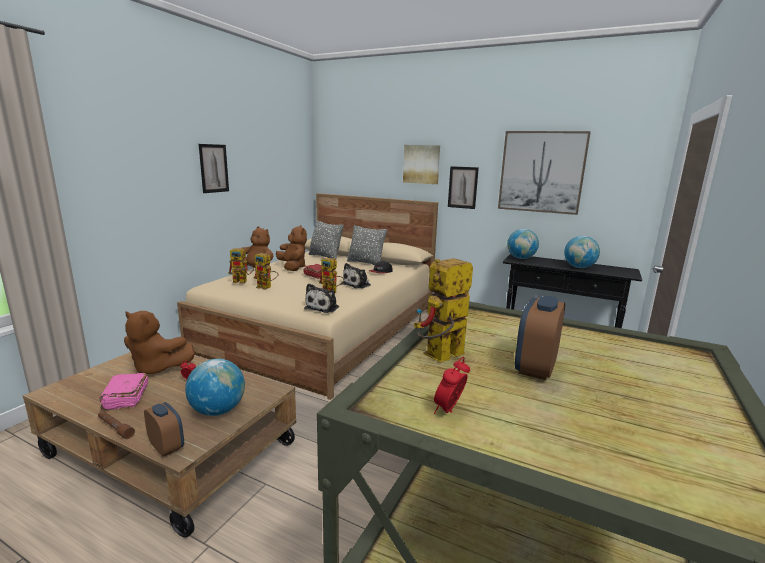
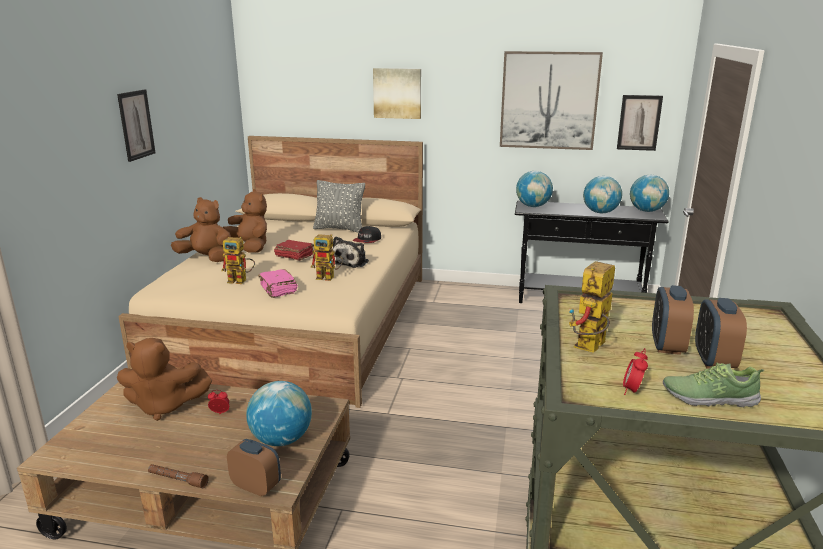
camera: 15 degrees left, 5 degrees up
pink book [99,373,148,410] -> pink book moved to [258,269,298,298]
toy robot [228,248,254,284] -> none
plush toy [304,283,339,313] -> none
grey pillow [309,221,344,259] -> none
picture [448,166,479,209] -> picture moved to [617,95,663,151]
none -> globe [630,175,669,212]
none -> shoe [663,362,765,407]
none -> alarm clock [695,298,747,369]

